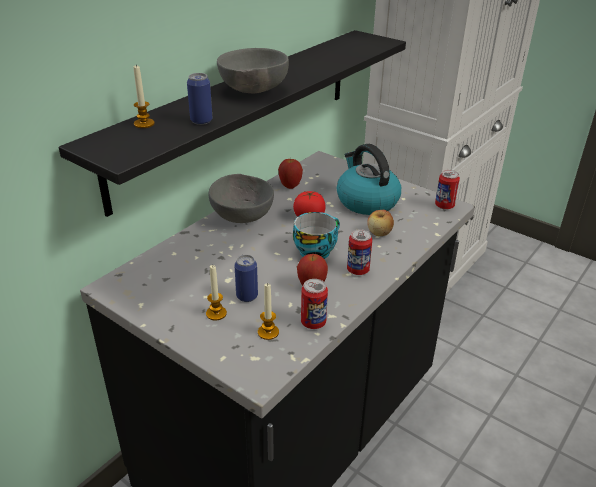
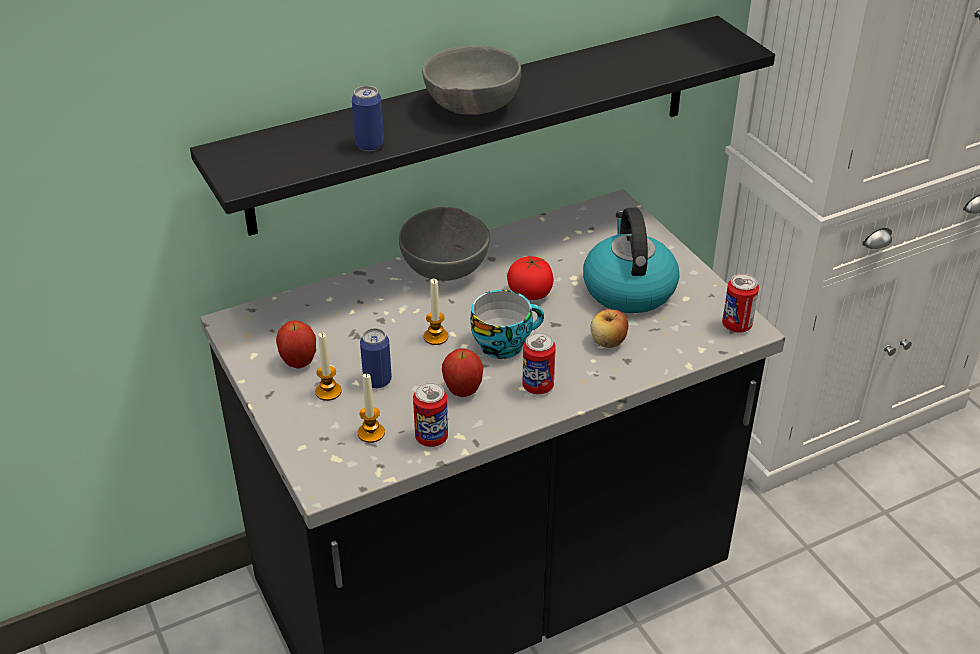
camera: 25 degrees right, 5 degrees up
candle [133,65,155,128] -> candle moved to [424,279,448,345]
apple [278,158,303,189] -> apple moved to [276,321,316,368]

